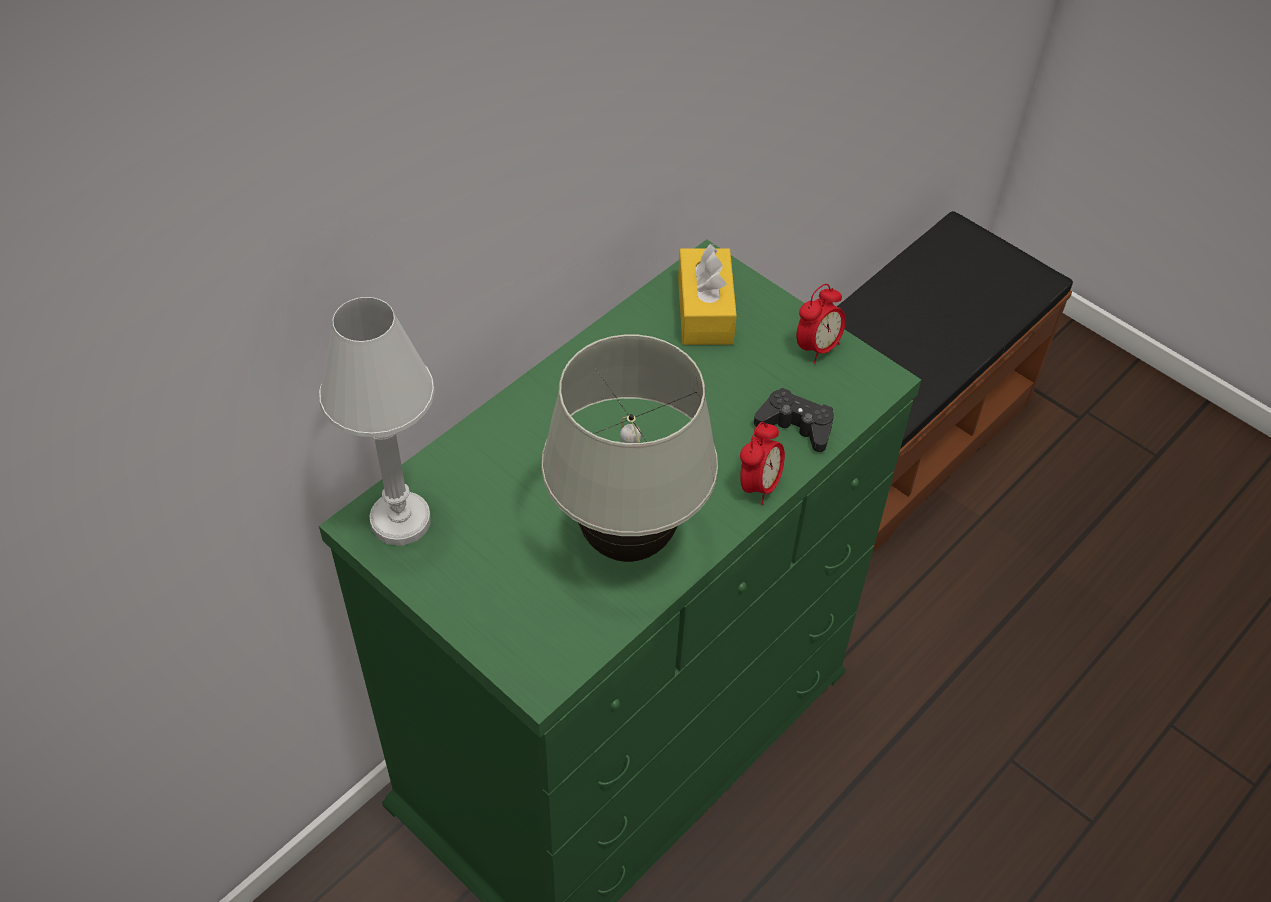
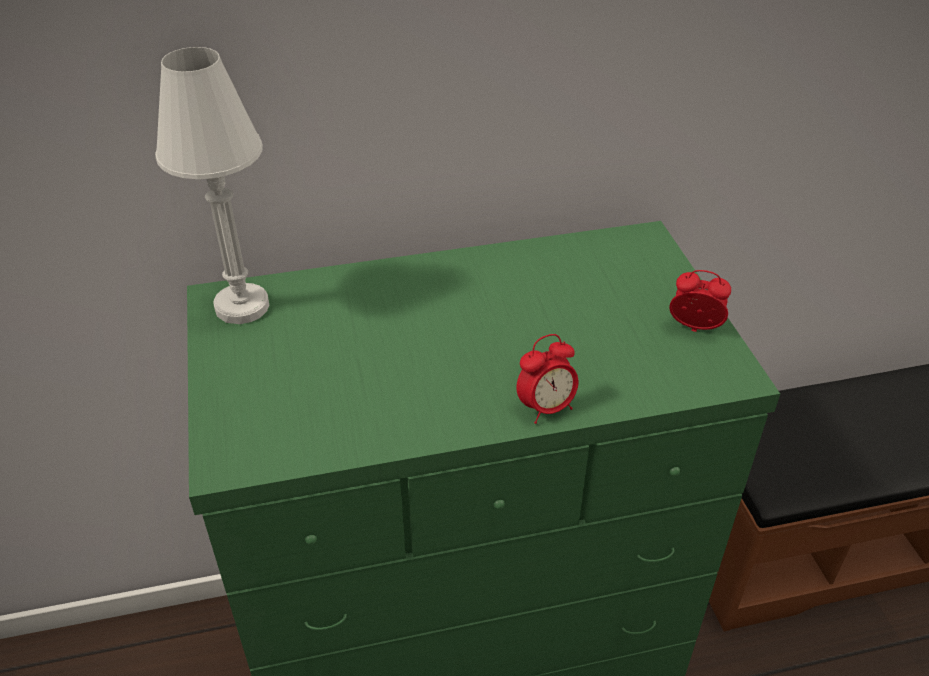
camera: 35 degrees right, 10 degrees down
white table lamp [542,334,718,562] -> none
yellow tissue box [678,244,737,345] -> none
black game controller [754,388,834,452] -> none
alarm clock [797,284,846,364] -> alarm clock turned 150 degrees counterclockwise [669,270,731,332]

